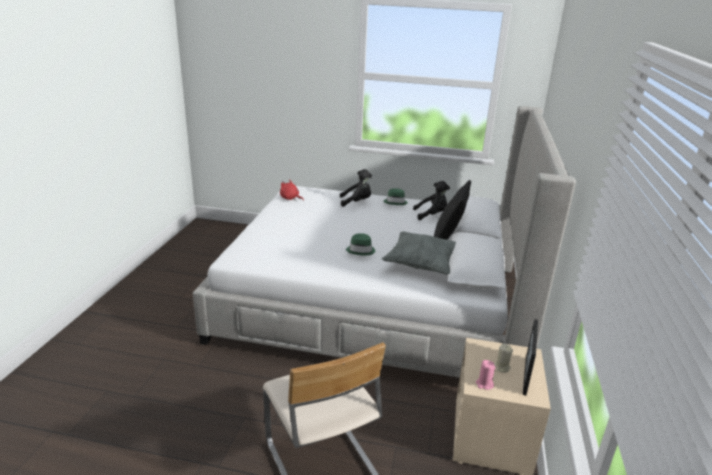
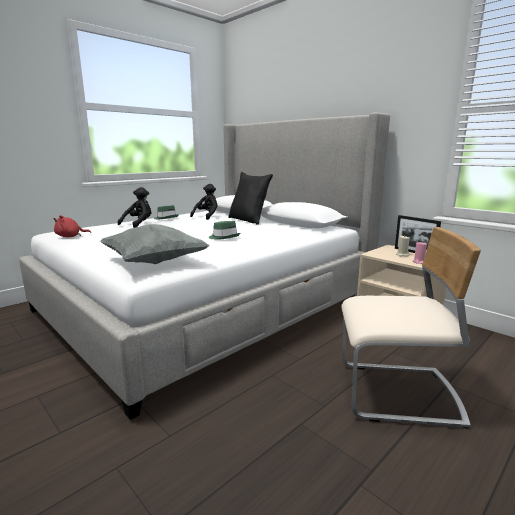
camera: 55 degrees left, 10 degrees down
grey pillow [382,231,456,275] -> grey pillow moved to [100,224,210,264]

